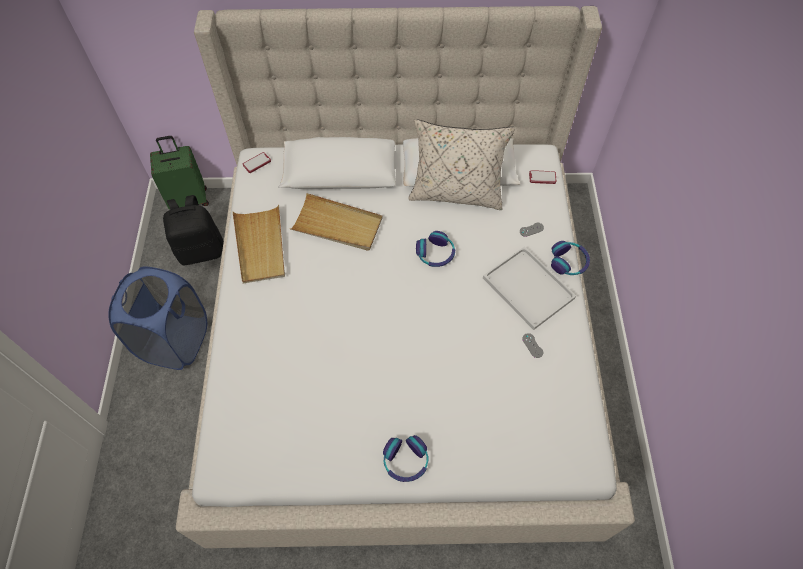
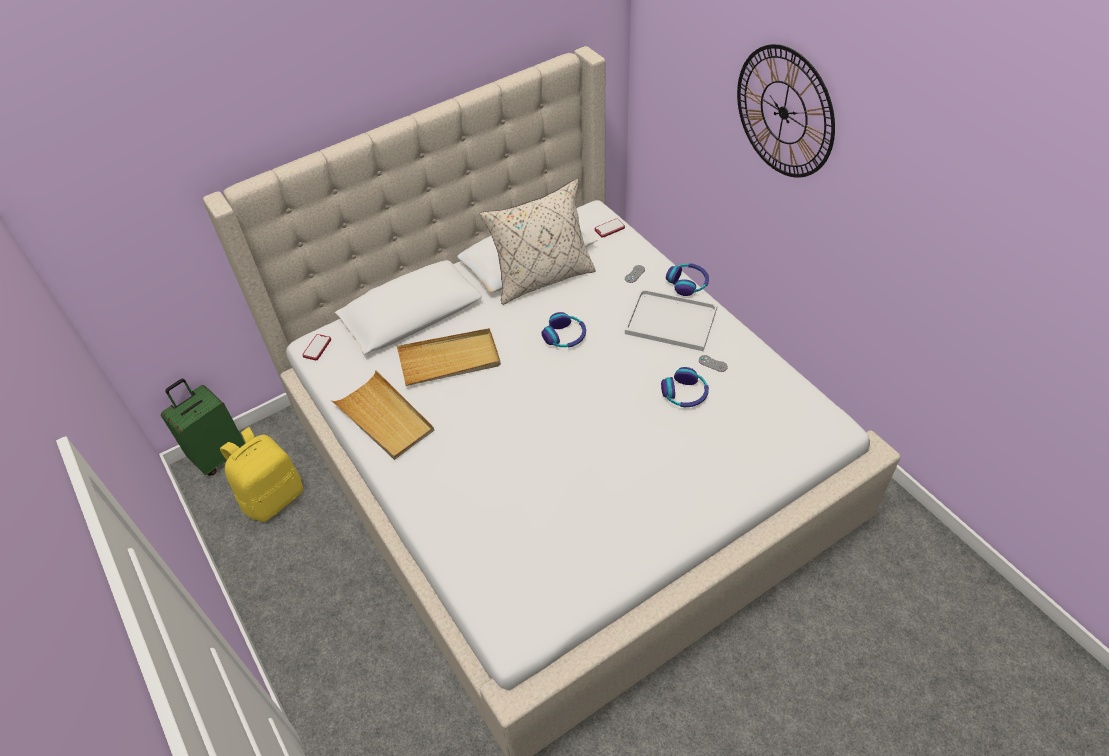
camera: 30 degrees left, 10 degrees down
blue laundry basket [108,267,207,370] -> none
black backpack [163,195,224,265] -> yellow backpack [220,427,303,522]
headphones [383,435,428,482] -> headphones moved to [661,367,709,407]
none -> wall clock [737,44,835,178]

